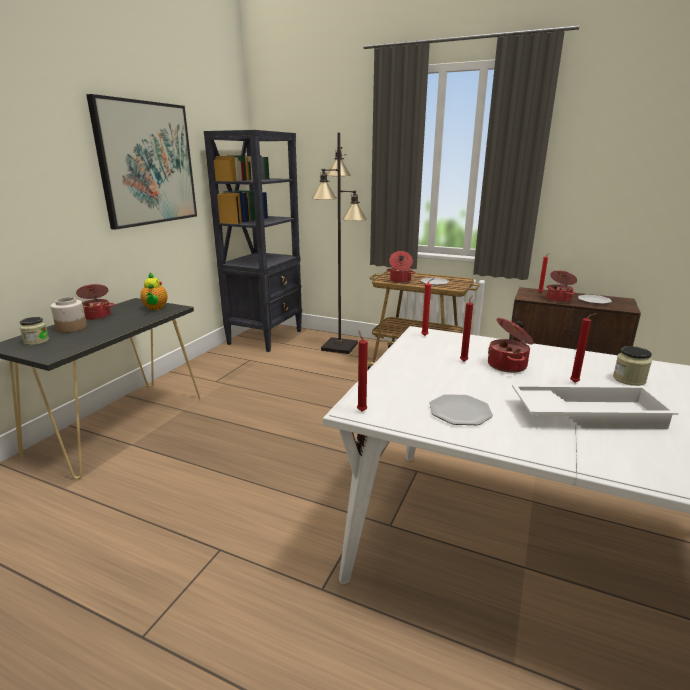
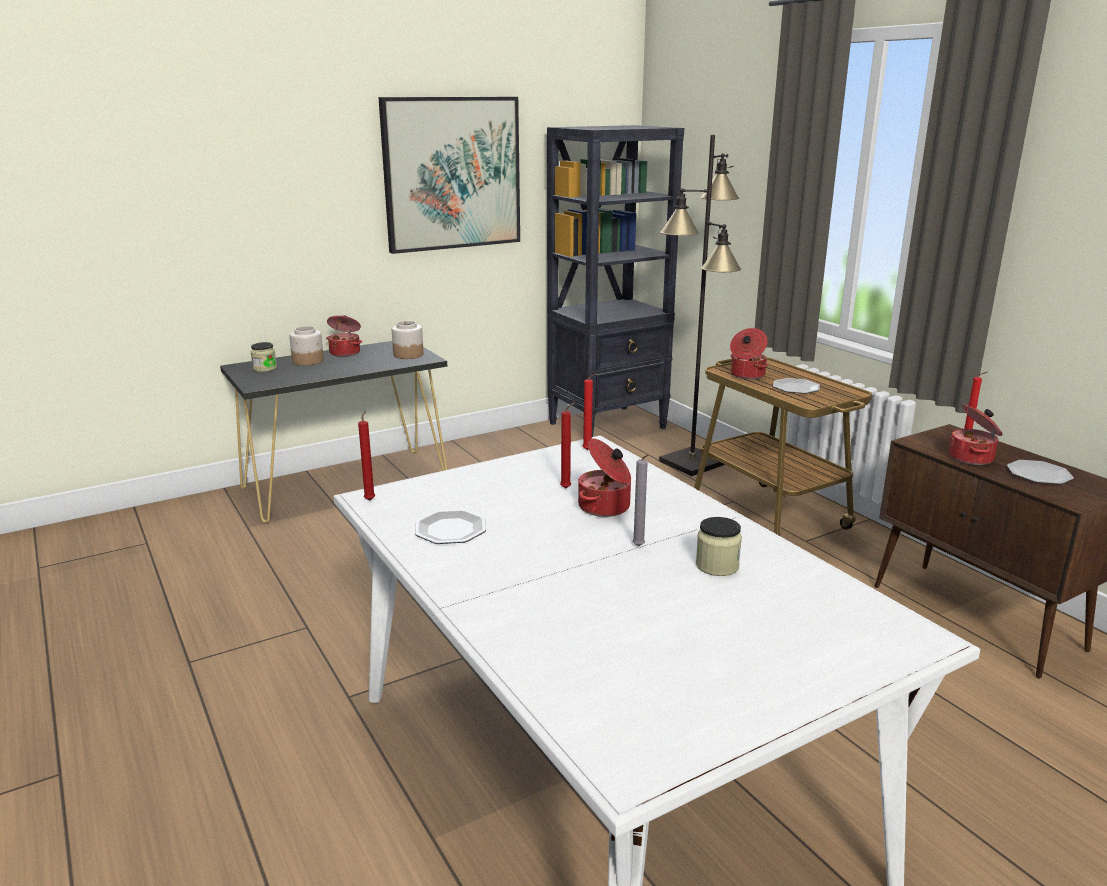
camera: 35 degrees right, 0 degrees up
teapot [140,273,168,310] -> jar [392,321,424,359]
white tray [512,385,679,429] -> none
red candle [570,313,598,383] -> grey candle [632,455,649,546]

